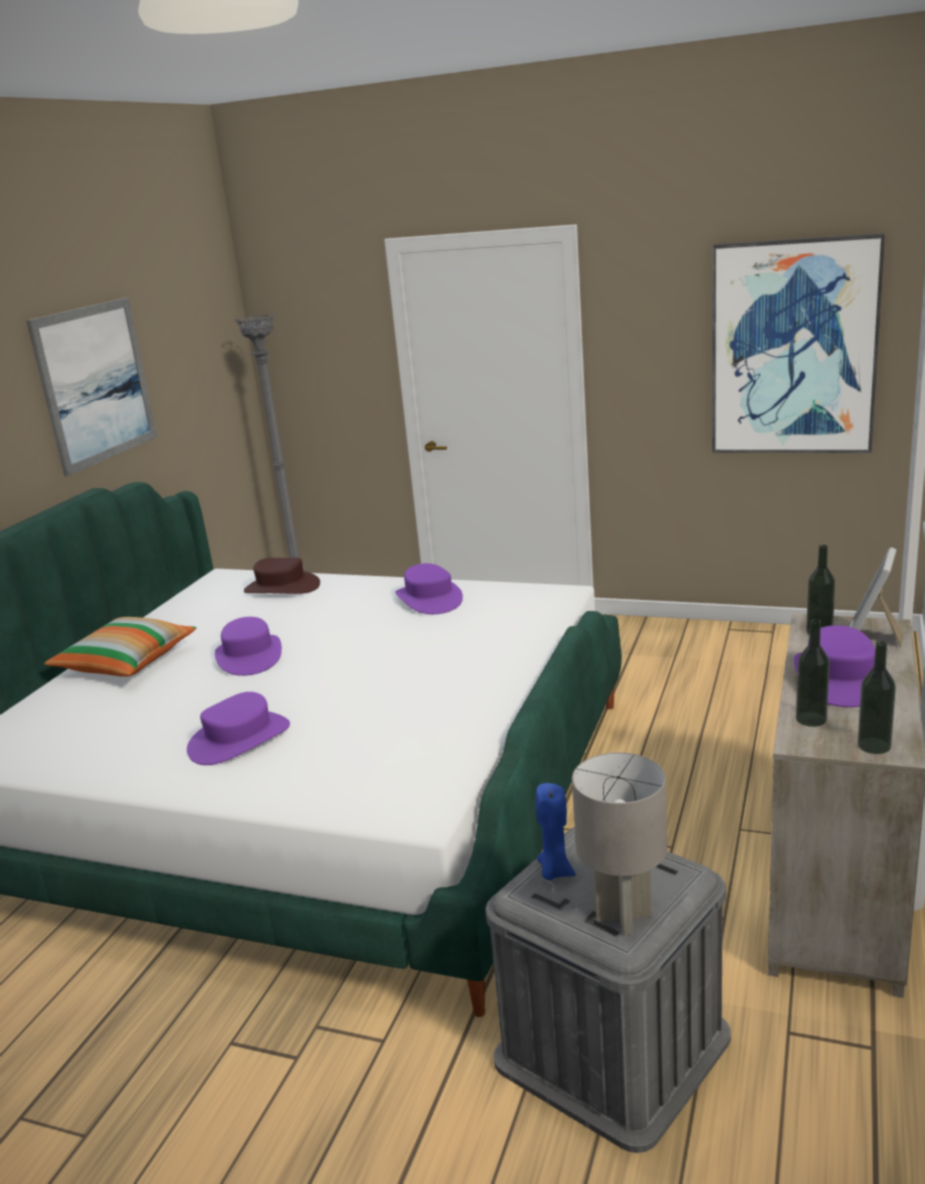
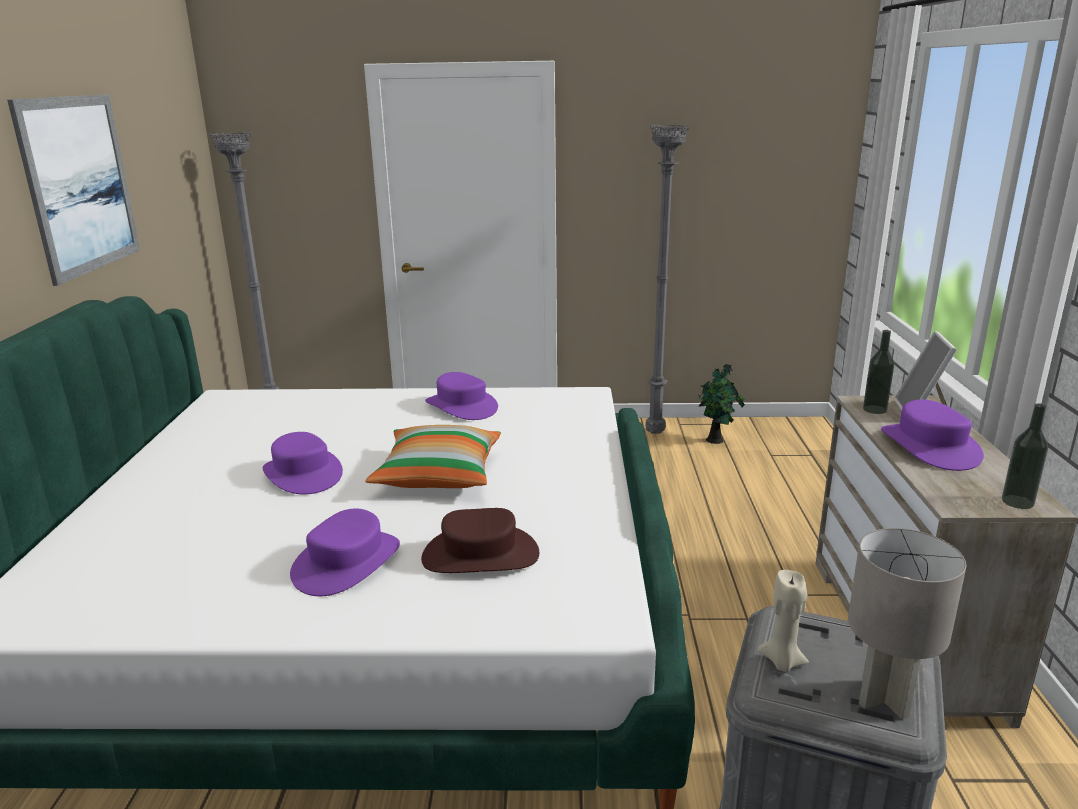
camera: 20 degrees left, 0 degrees up
pillow [44,617,196,677] -> pillow moved to [365,425,501,488]
brown hat [244,558,320,594] -> brown hat moved to [421,508,539,573]
blue candle [536,783,576,880] -> beige candle [758,570,809,672]
picture [712,233,885,453] -> none
bottle [796,619,830,727] -> none
none -> grey floor lamp [645,124,690,434]
none -> potted plant [698,364,745,444]

